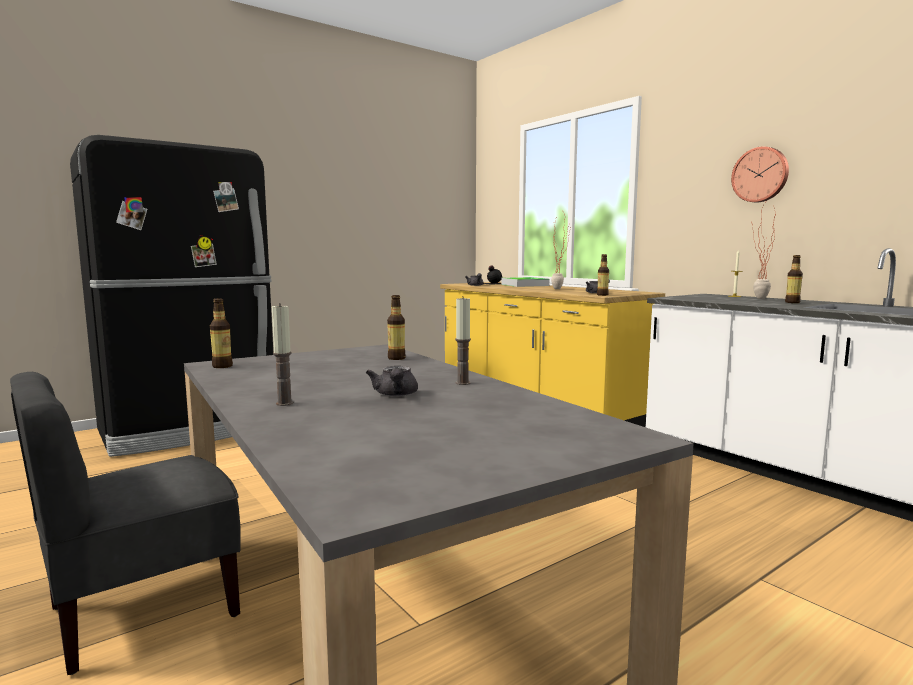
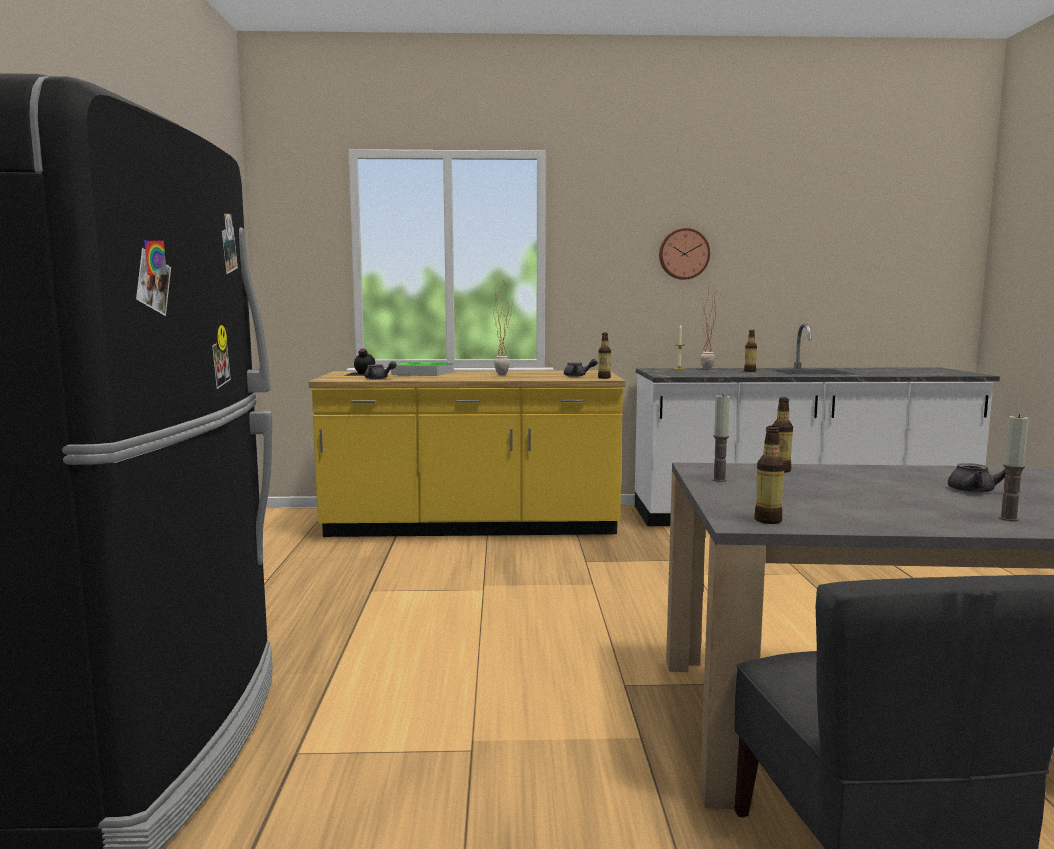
camera: 55 degrees left, 0 degrees up
candle [455,296,471,385] -> candle moved to [712,394,730,482]

